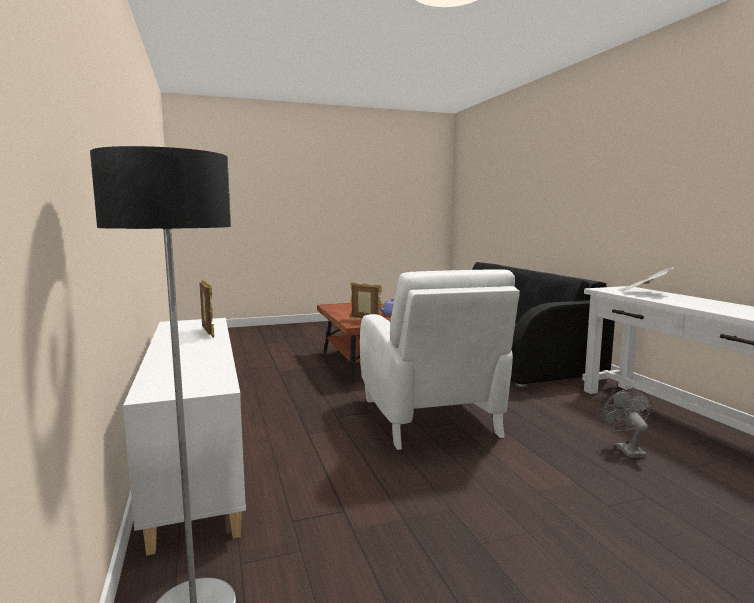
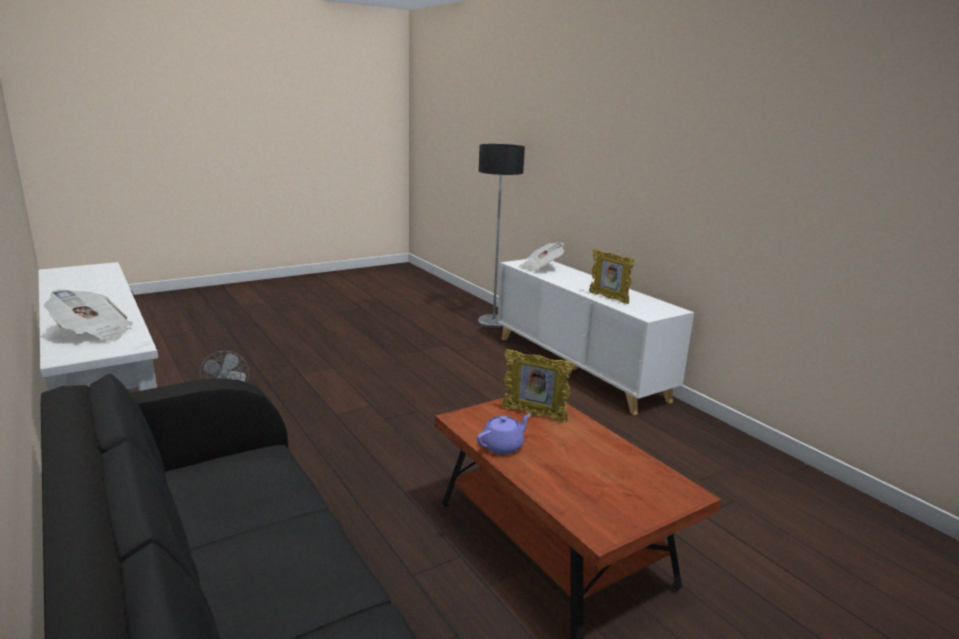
camera: 165 degrees right, 10 degrees up
white armchair [360,269,520,450] -> none
none -> newspaper [519,242,564,271]

